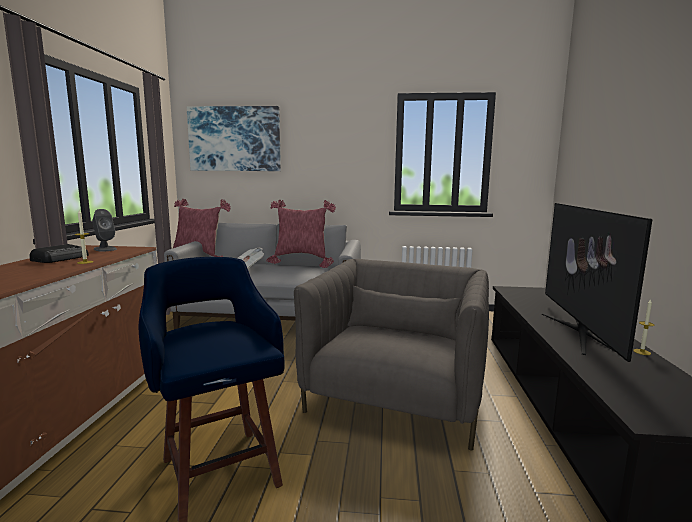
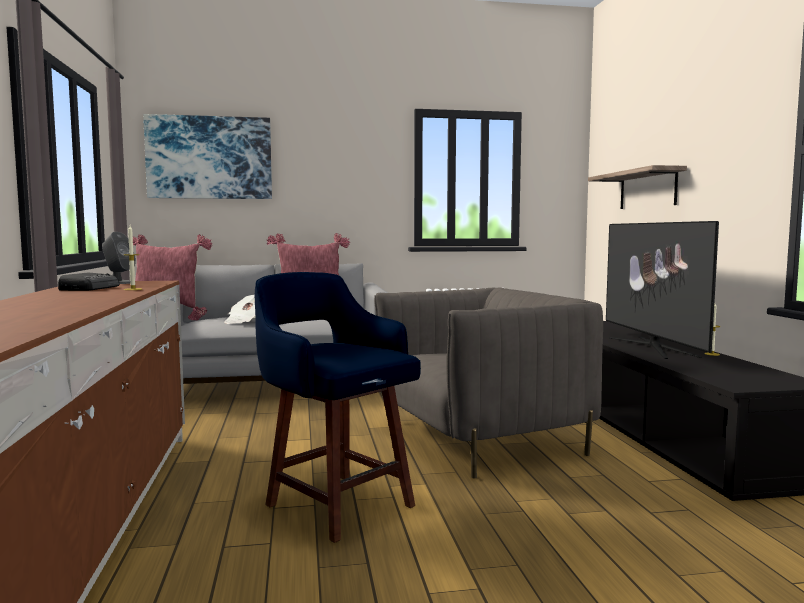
camera: 15 degrees left, 5 degrees down
grey armchair [294,259,489,451] -> grey armchair turned 60 degrees clockwise [374,288,603,479]
none -> shelf [588,165,687,209]

